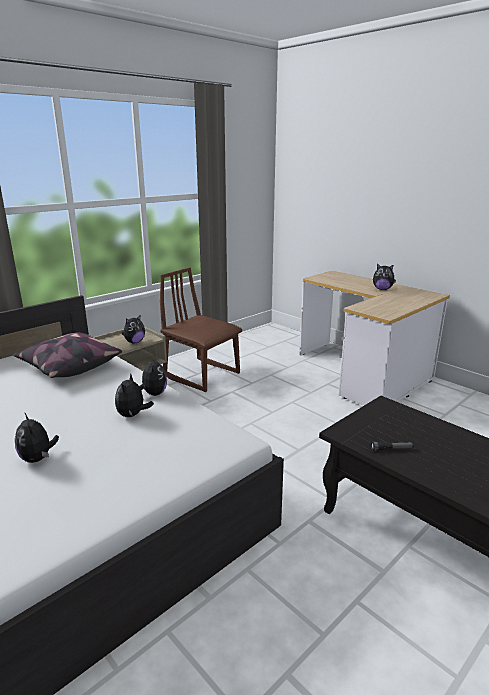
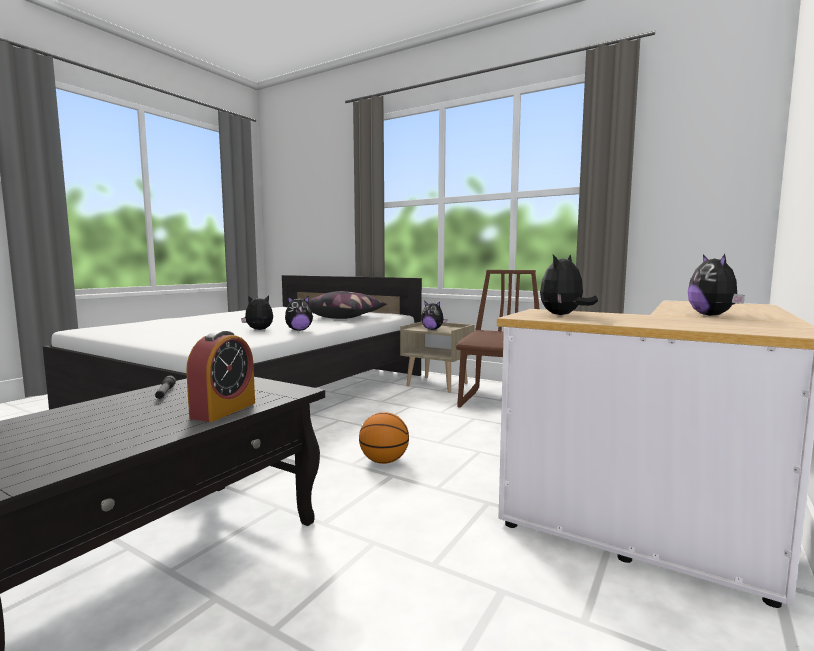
camera: 75 degrees right, 15 degrees down
plush toy [15,412,59,463] -> plush toy moved to [540,255,598,315]
none -> alarm clock [186,331,255,422]
none -> basketball [359,412,409,464]

